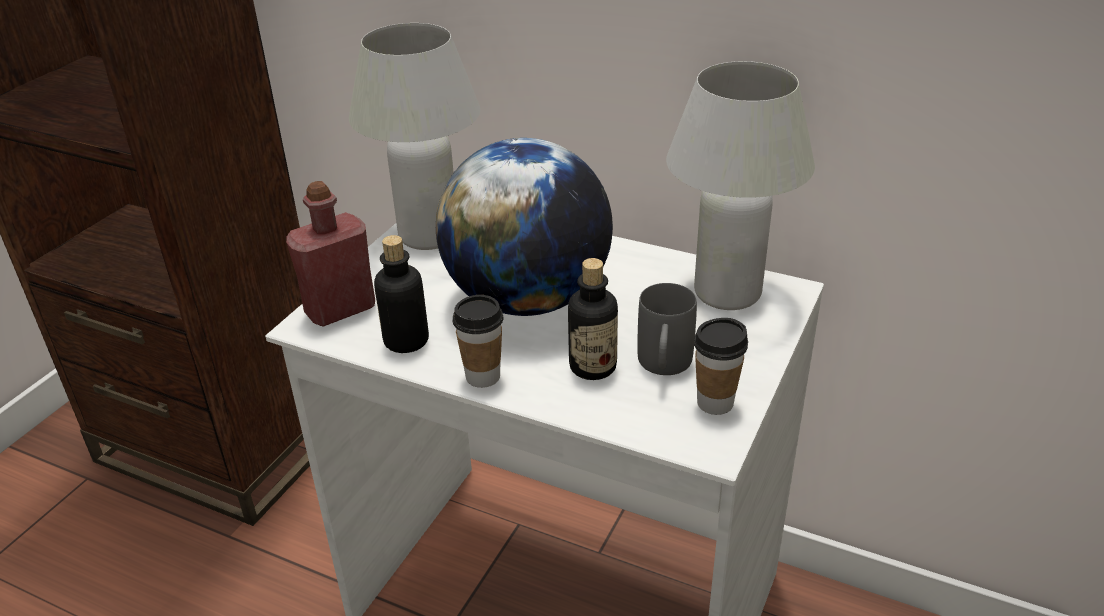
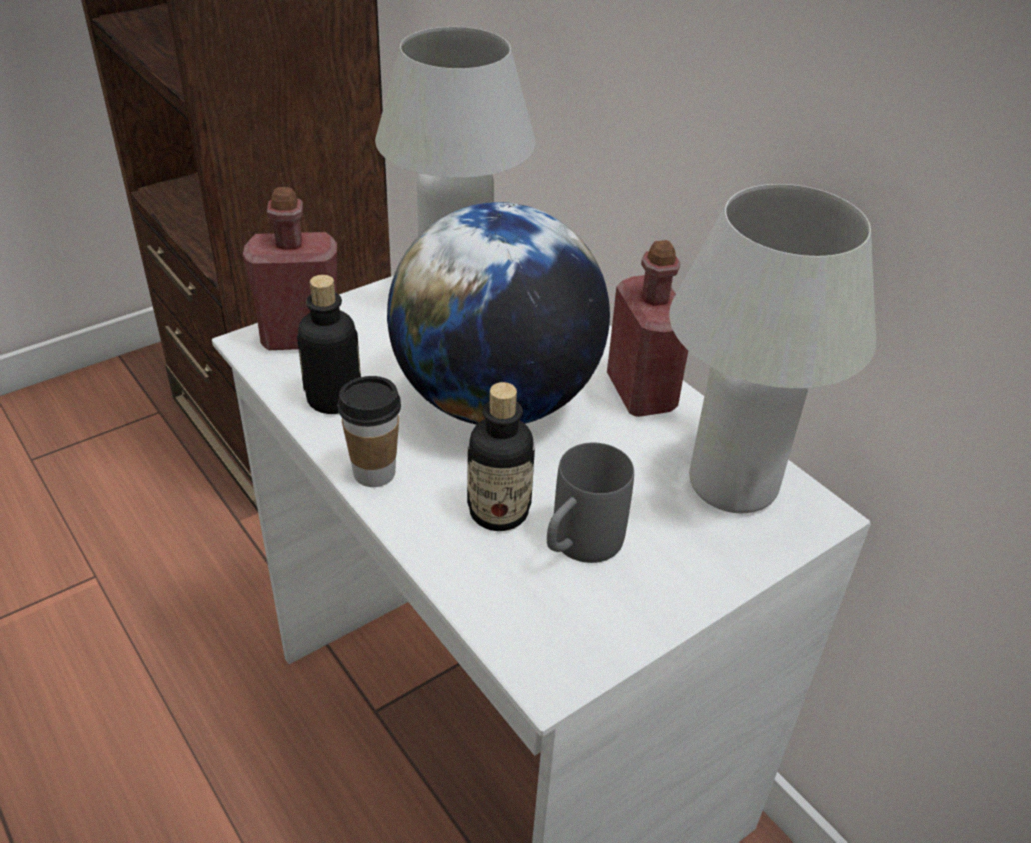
camera: 25 degrees right, 5 degrees up
cup [694,318,748,415] -> none
none -> red bottle [607,240,688,417]

